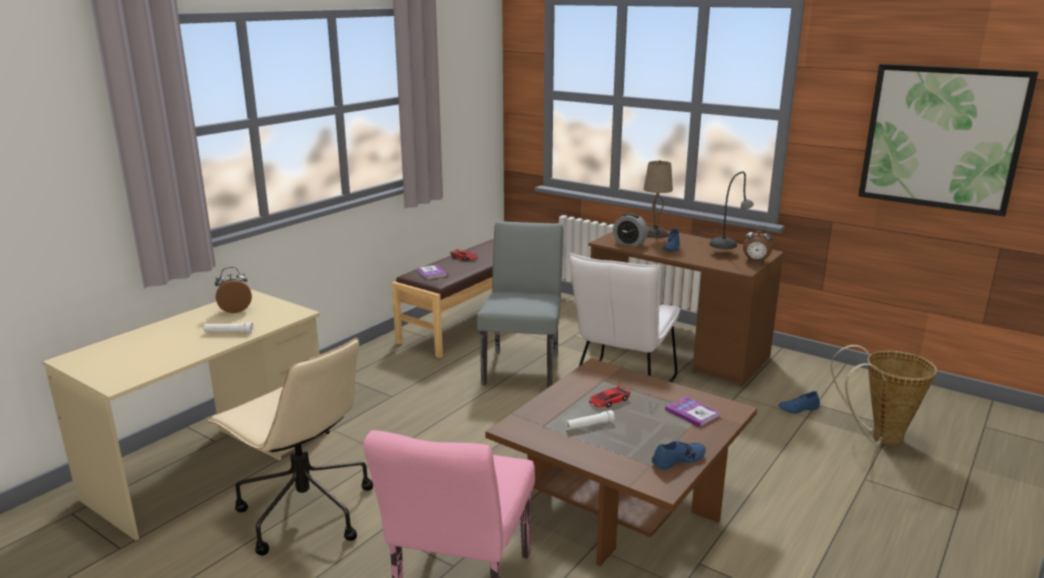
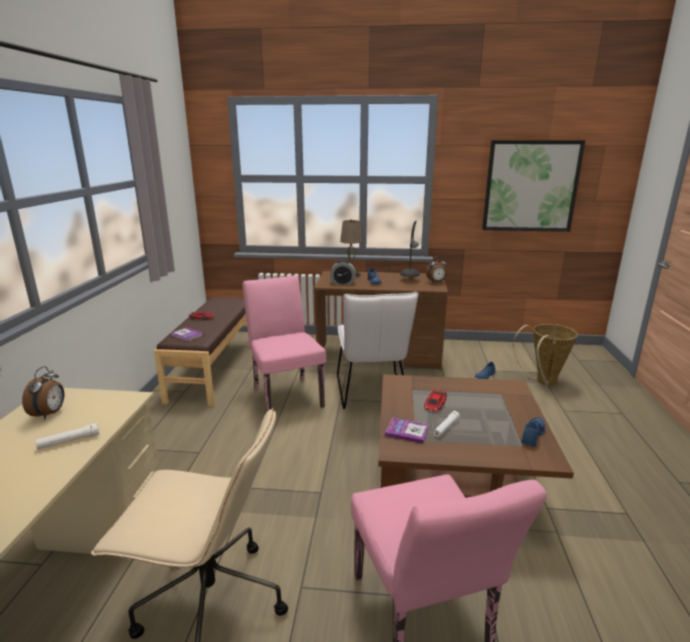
camera: 30 degrees left, 0 degrees up
alarm clock [215,267,252,313] -> alarm clock turned 150 degrees clockwise [22,366,65,420]
grey chair [477,221,563,388] -> pink chair [243,276,326,412]
book [665,396,721,427] -> book moved to [385,418,429,443]

